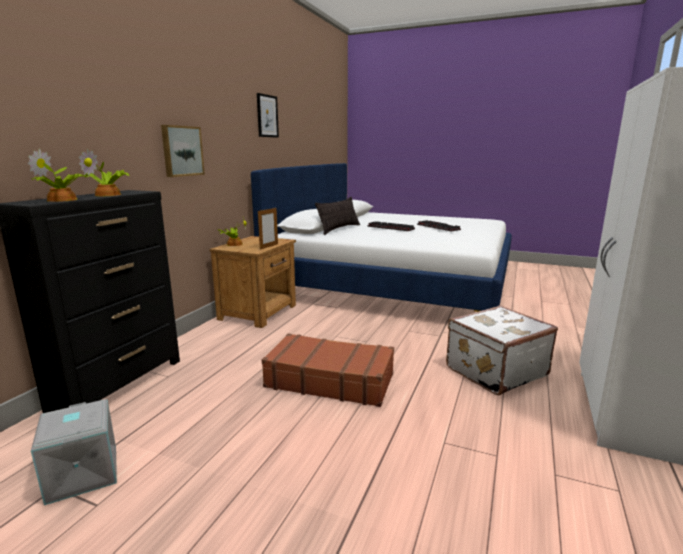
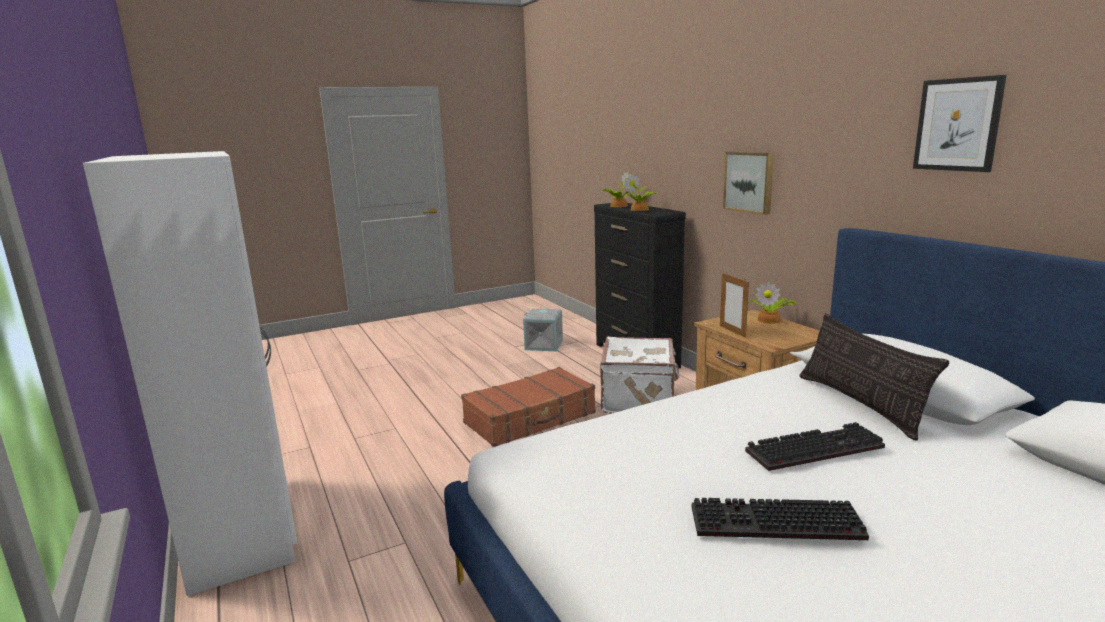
camera: 130 degrees right, 0 degrees up
white suitcase [446,305,558,395] -> white suitcase moved to [600,336,679,414]

